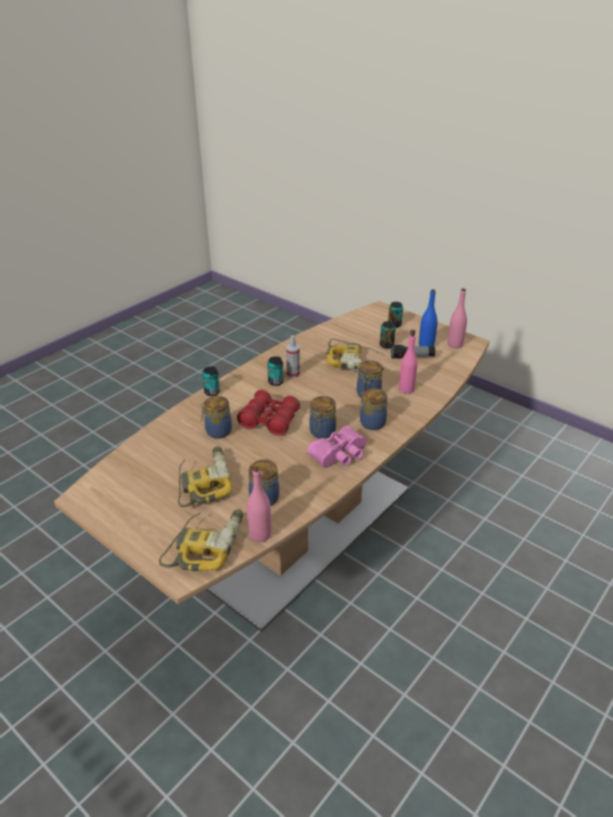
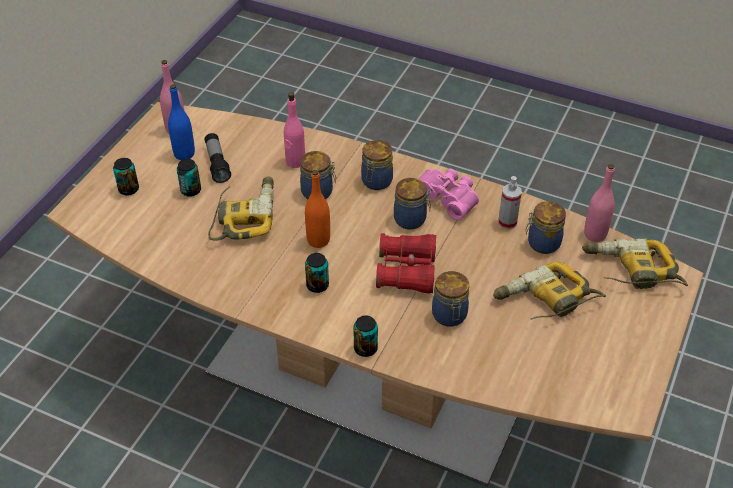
camera: 105 degrees left, 10 degrees up
spray bottle [286,335,300,378] -> spray bottle moved to [498,176,522,229]
none -> orange bottle [305,170,330,248]

